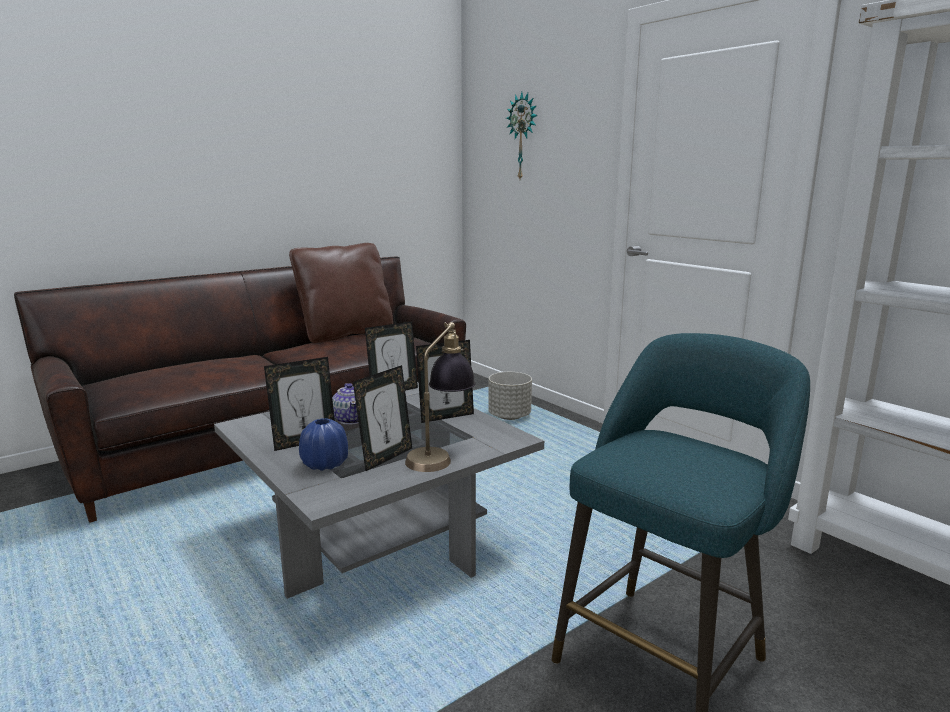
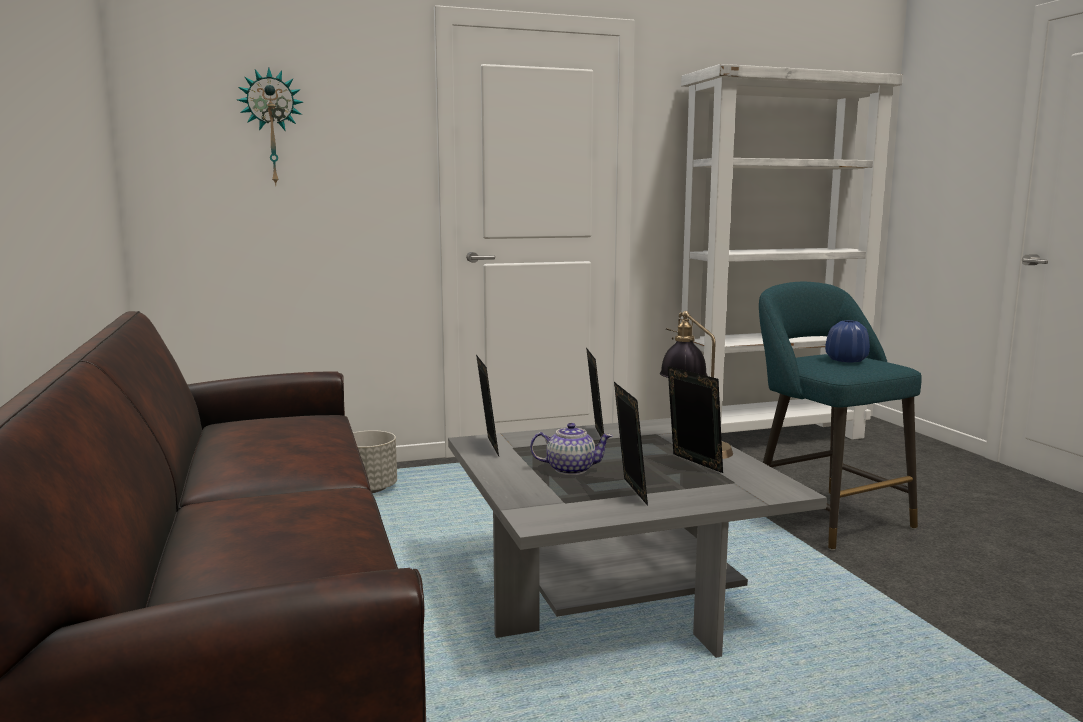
camera: 70 degrees left, 5 degrees down
brown pillow [289,243,393,343] -> none
blue vase [299,418,348,471] -> blue vase moved to [825,320,870,362]

